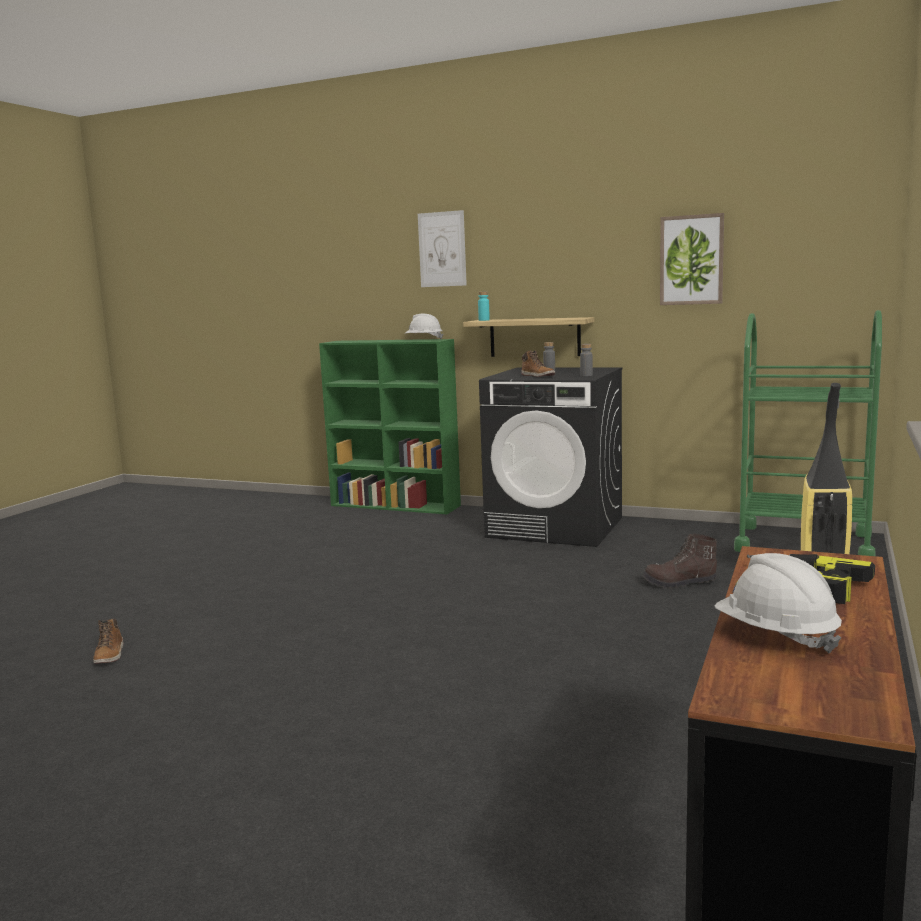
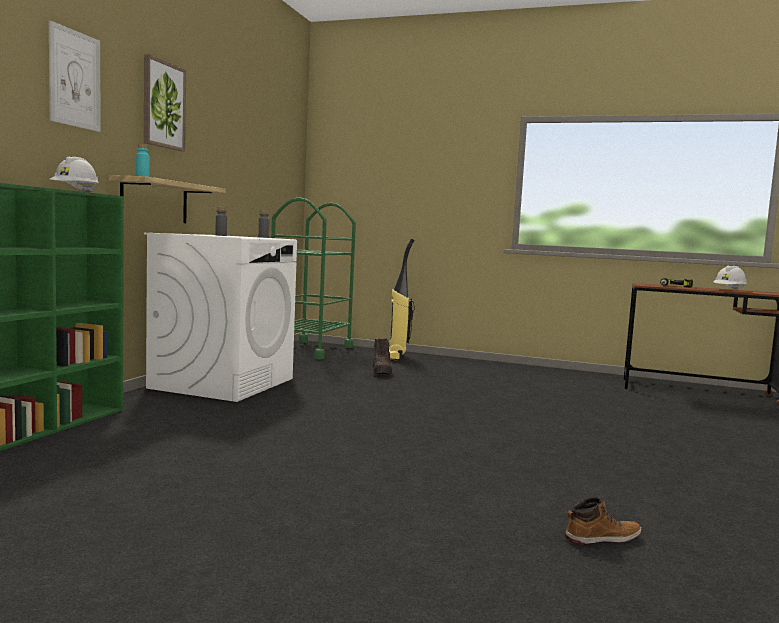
camera: 95 degrees left, 5 degrees down
black washing machine [479,367,622,547] -> white washing machine [144,233,297,402]
boot [521,350,555,377] -> none
picture [660,213,724,305] -> picture moved to [144,54,186,152]

